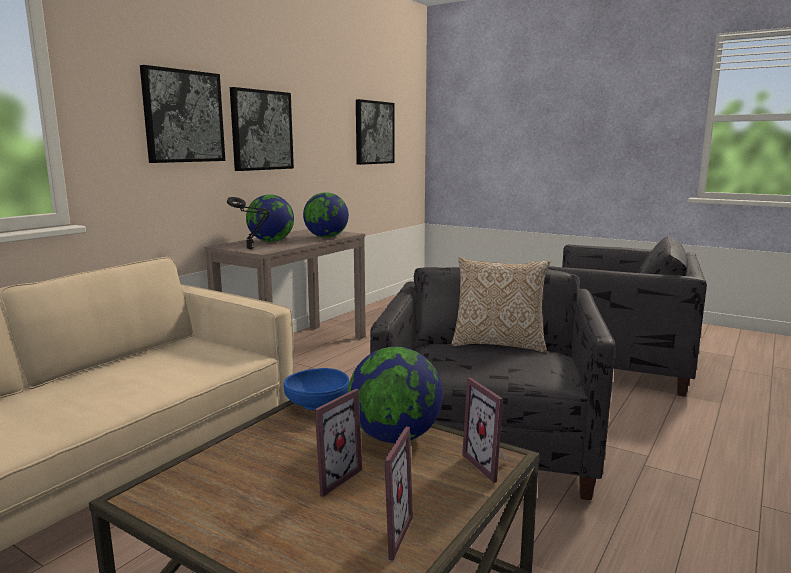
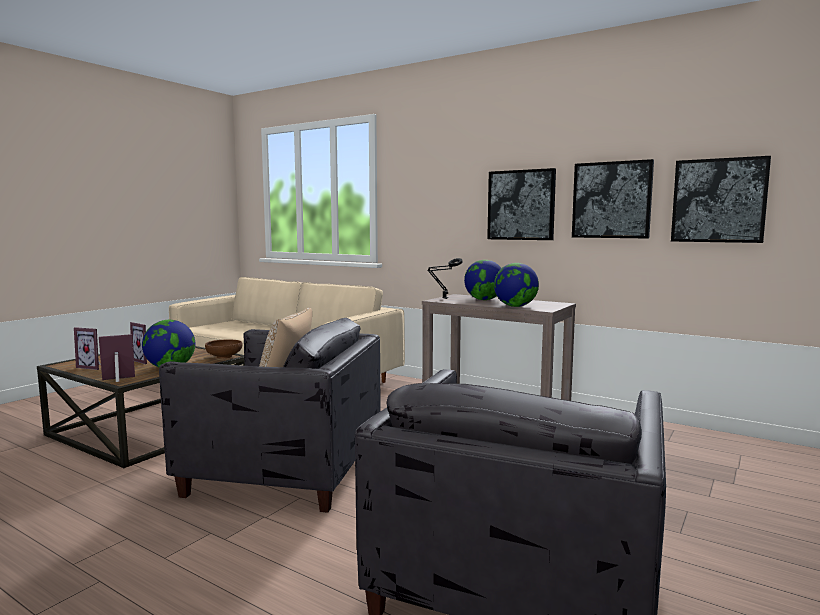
camera: 90 degrees right, 5 degrees down
picture [140,65,225,163] -> picture moved to [572,159,654,239]
blue bowl [283,368,349,410] -> brown bowl [205,339,243,359]

